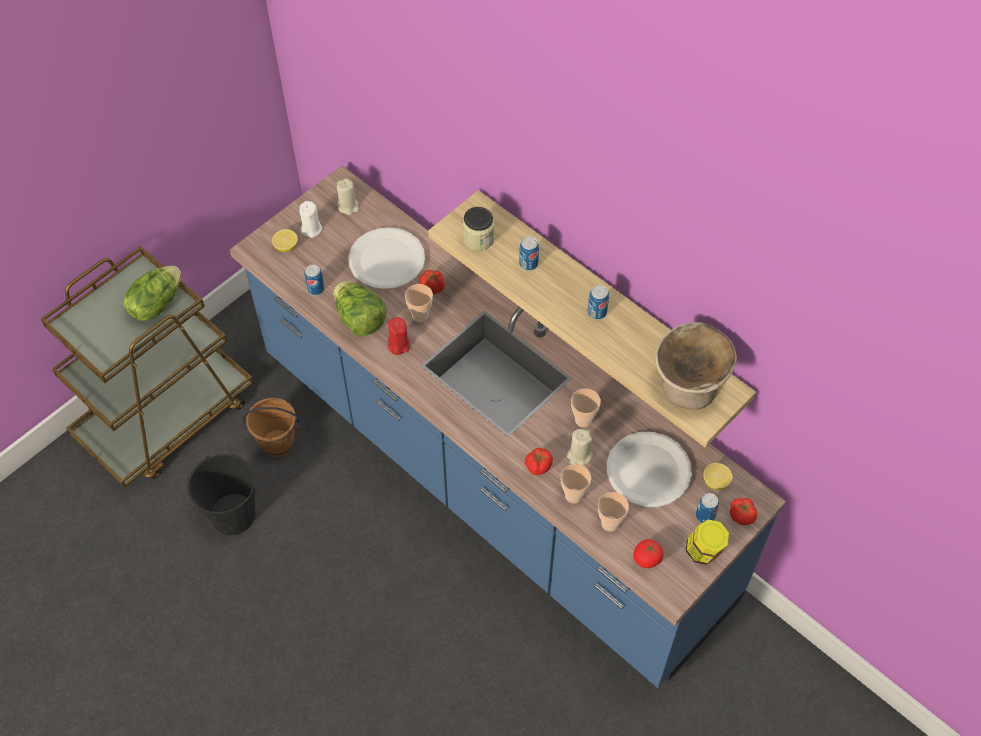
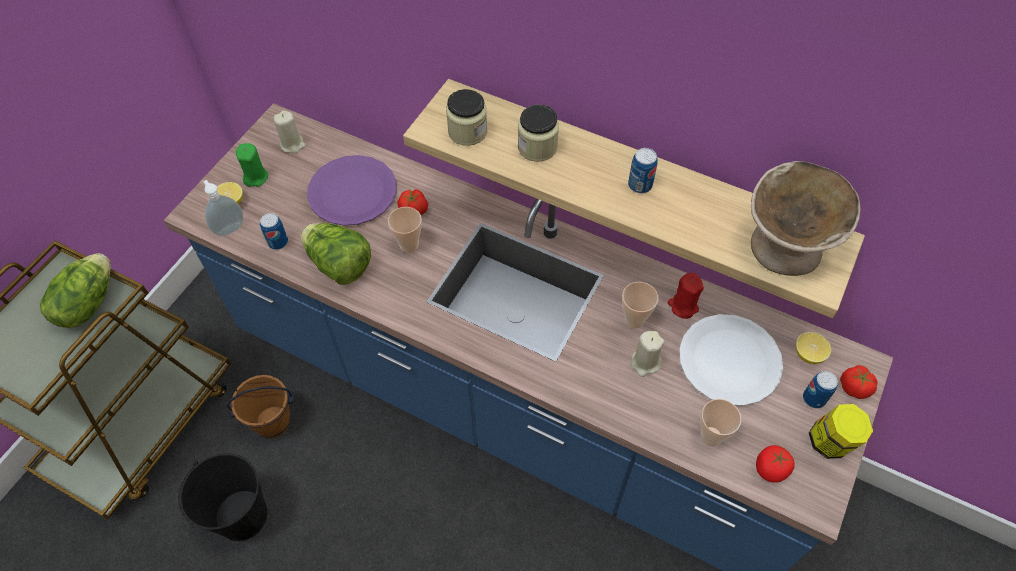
camera: 15 degrees left, 0 degrees up
white candle [299,201,322,238] -> green candle [236,143,268,187]
white plate [348,227,425,289] -> purple plate [307,155,397,226]
red candle [388,317,410,355] -> red candle moved to [668,273,704,319]
can [519,236,539,271] -> jar [518,105,559,162]
tomato [525,447,553,475] -> none
cup [560,464,591,503] -> none
none -> soap dispenser [204,180,244,236]

